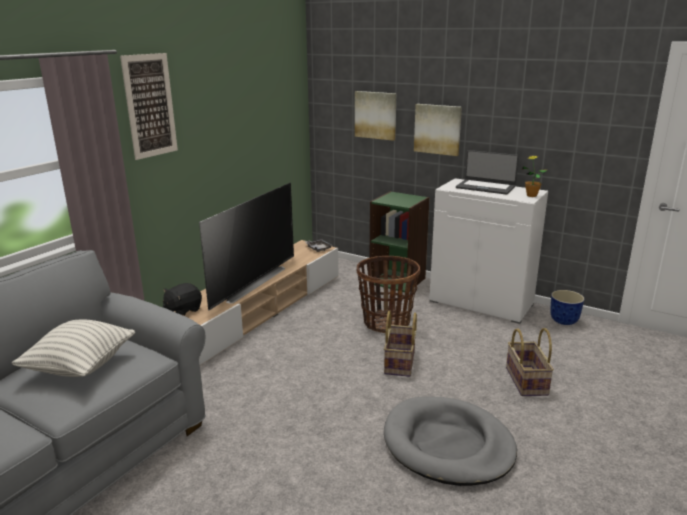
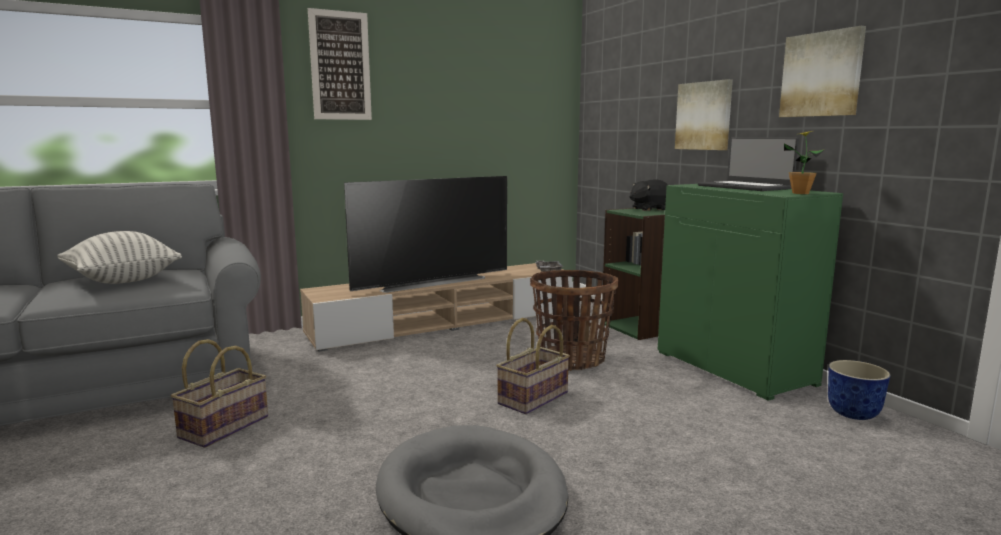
camera: 30 degrees right, 10 degrees down
black plush toy [163,283,202,316] -> black plush toy moved to [630,179,669,211]
picture [355,91,396,141] -> picture moved to [779,26,866,117]
white cabinet [429,178,548,324] -> green cabinet [657,184,843,401]
basket [506,328,554,396] -> basket moved to [171,339,268,448]

